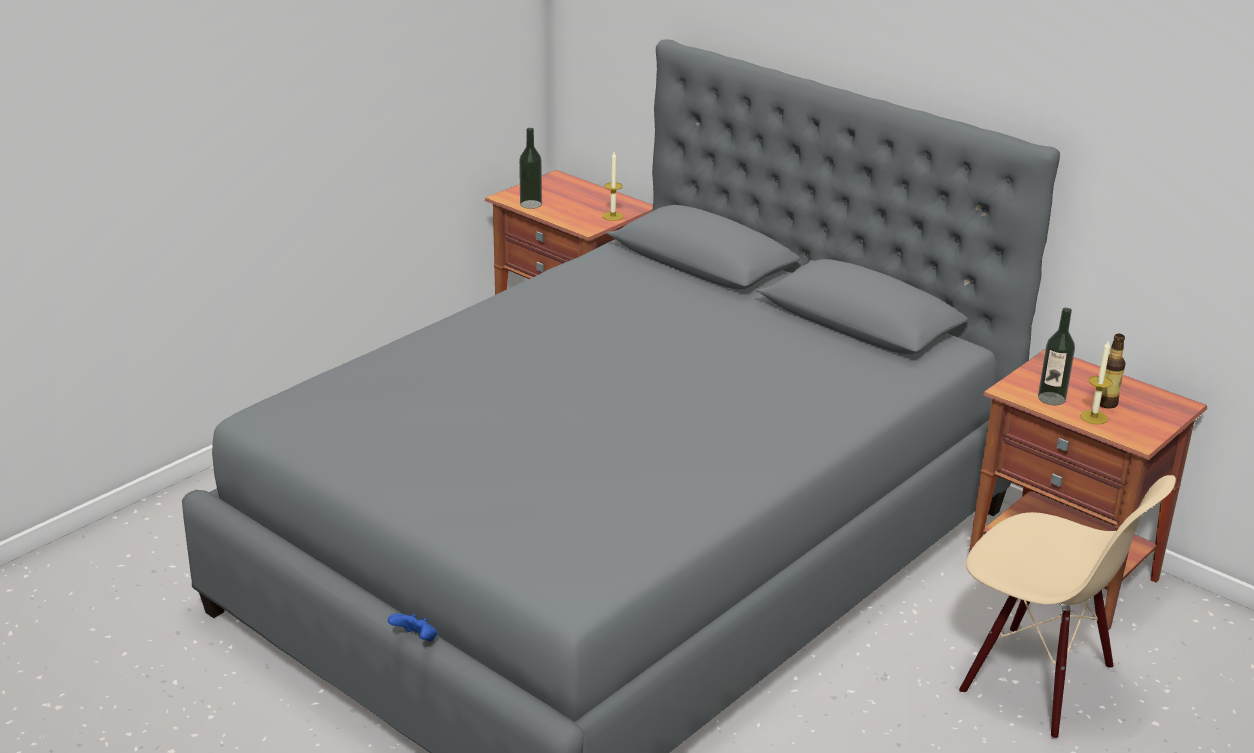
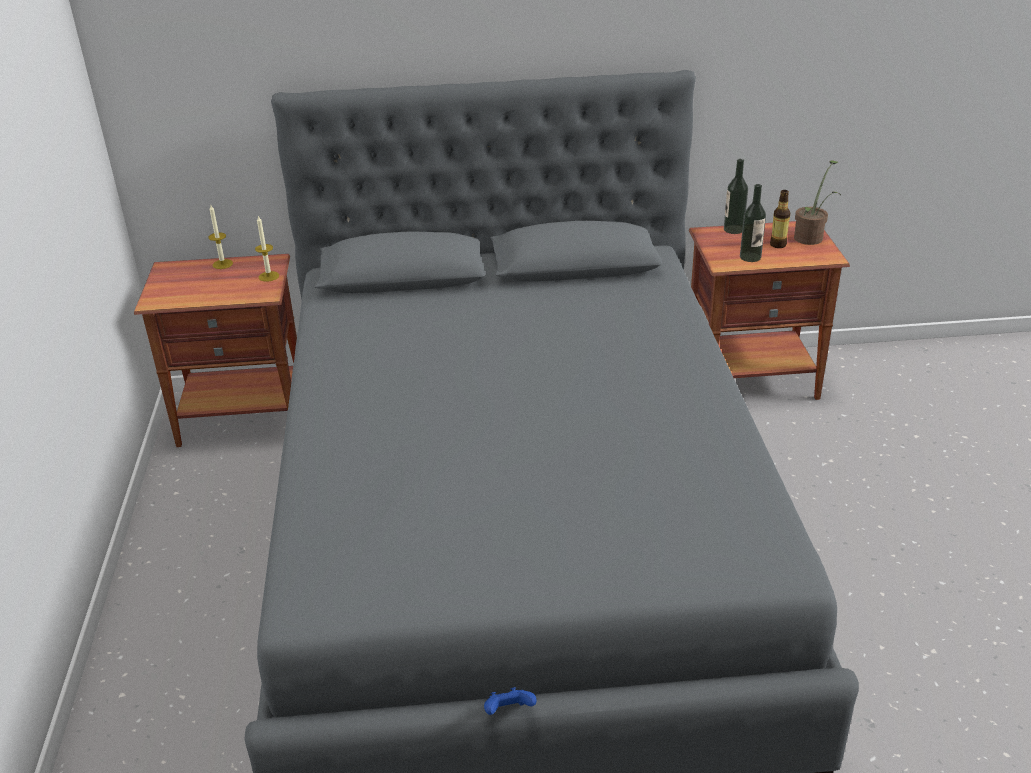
camera: 45 degrees left, 5 degrees up
blue game controller [388,613,437,641] -> blue game controller moved to [484,687,537,715]
bottle [519,128,542,209] -> bottle moved to [724,159,748,234]
beige chair [959,475,1176,740] -> none
candle [1080,340,1113,425] -> candle moved to [208,205,233,269]
none -> potted plant [794,160,841,245]

